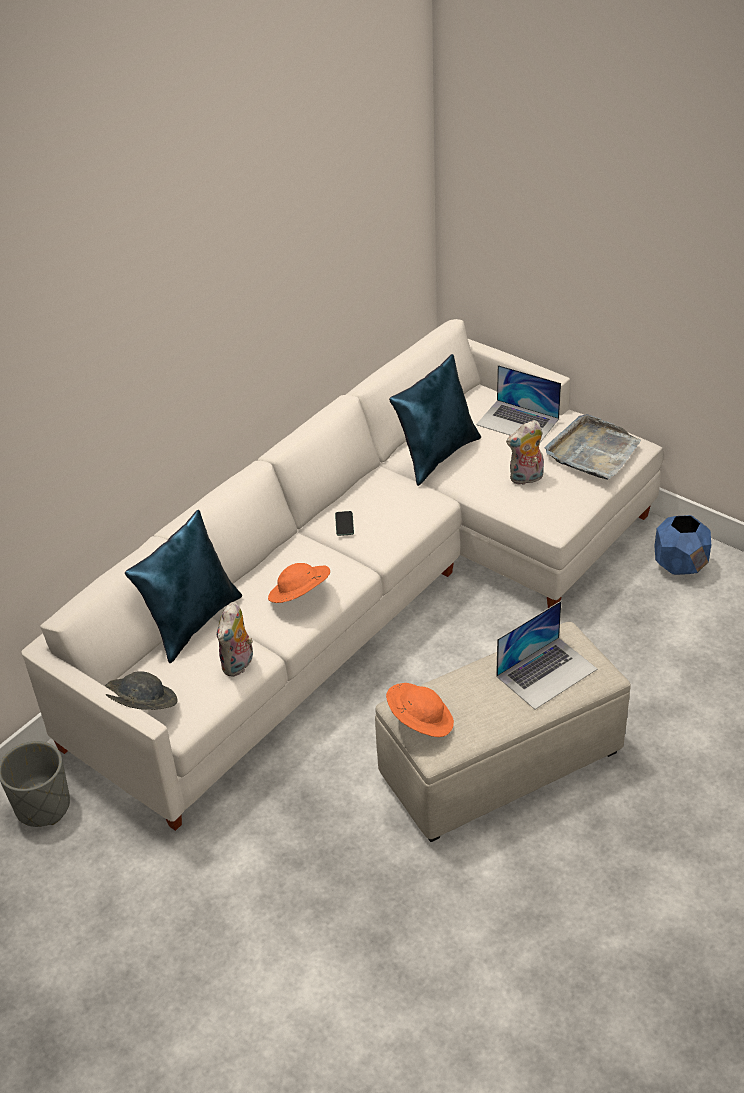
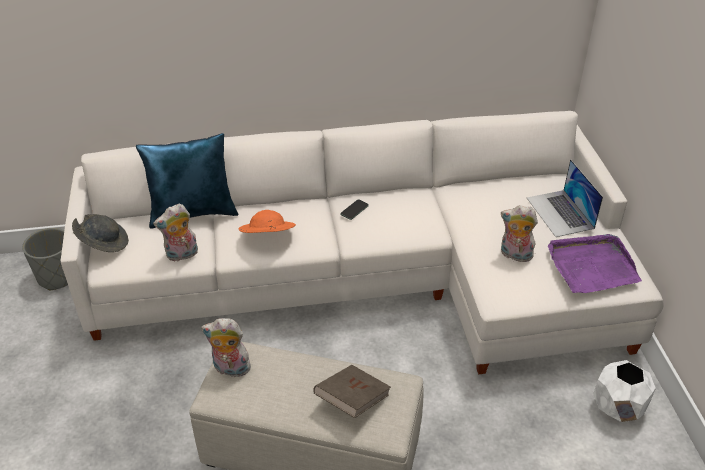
camera: 40 degrees right, 0 degrees up
orange hat [386,683,454,737] -> plush toy [201,318,251,377]
blue pillow [389,354,481,486] -> none
laptop [496,601,597,709] -> brown book [313,365,391,418]
grey tray [545,414,641,480] -> purple tray [548,234,642,293]
blue planter [655,515,711,575] -> white planter [593,360,656,422]

